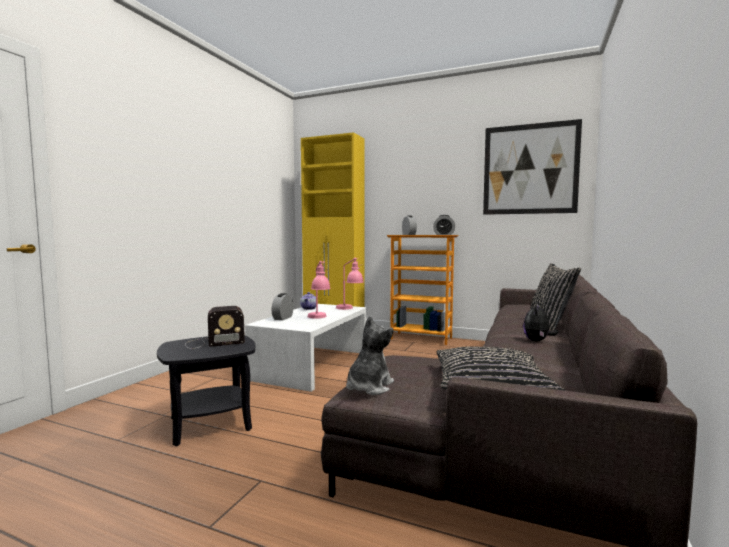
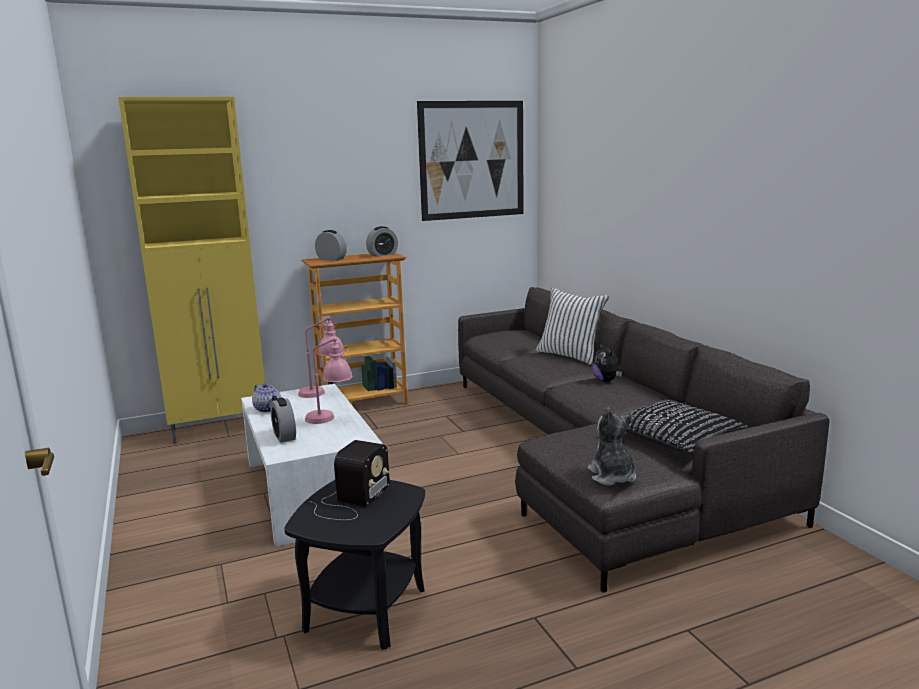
camera: 45 degrees left, 10 degrees up
black pillow [530,263,581,331] -> white pillow [536,287,609,365]

